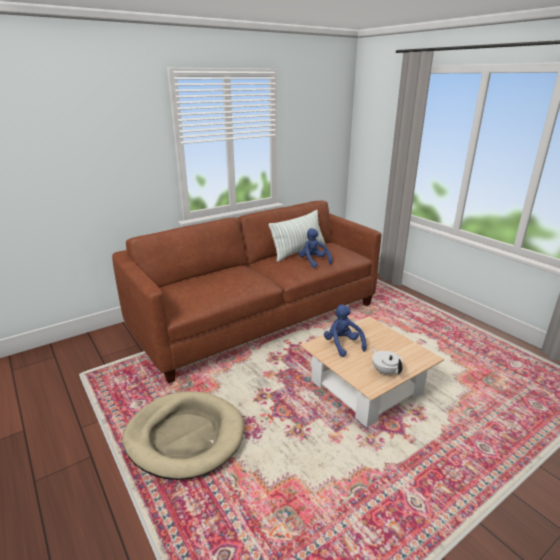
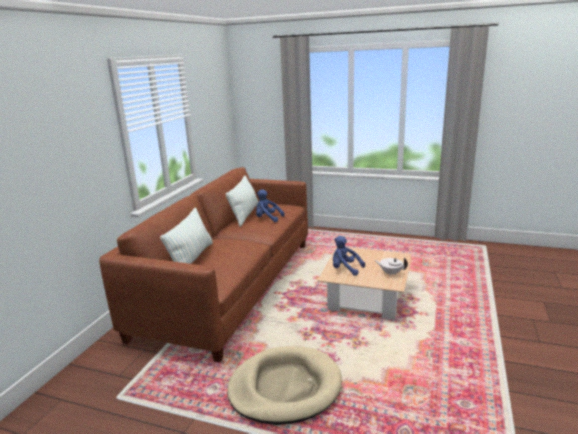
camera: 35 degrees left, 5 degrees down
none -> pillow [160,207,213,264]

